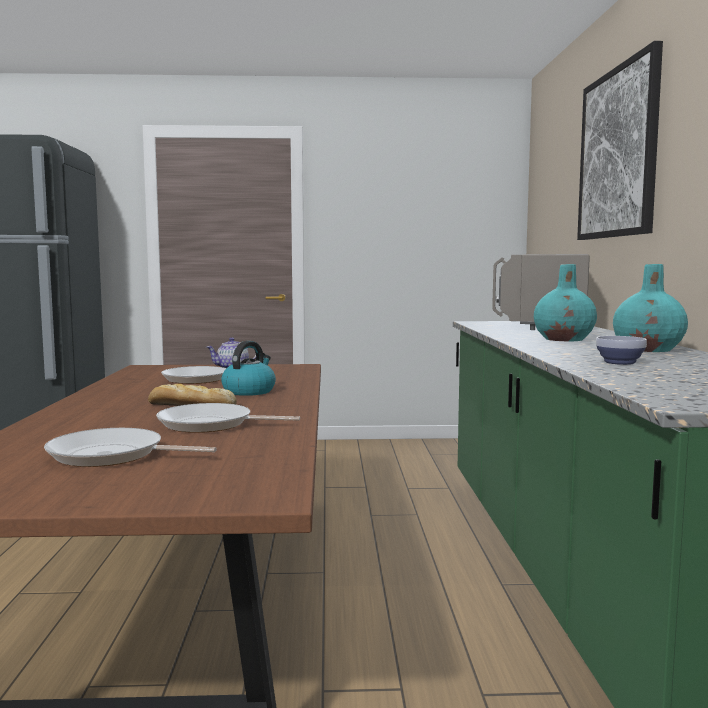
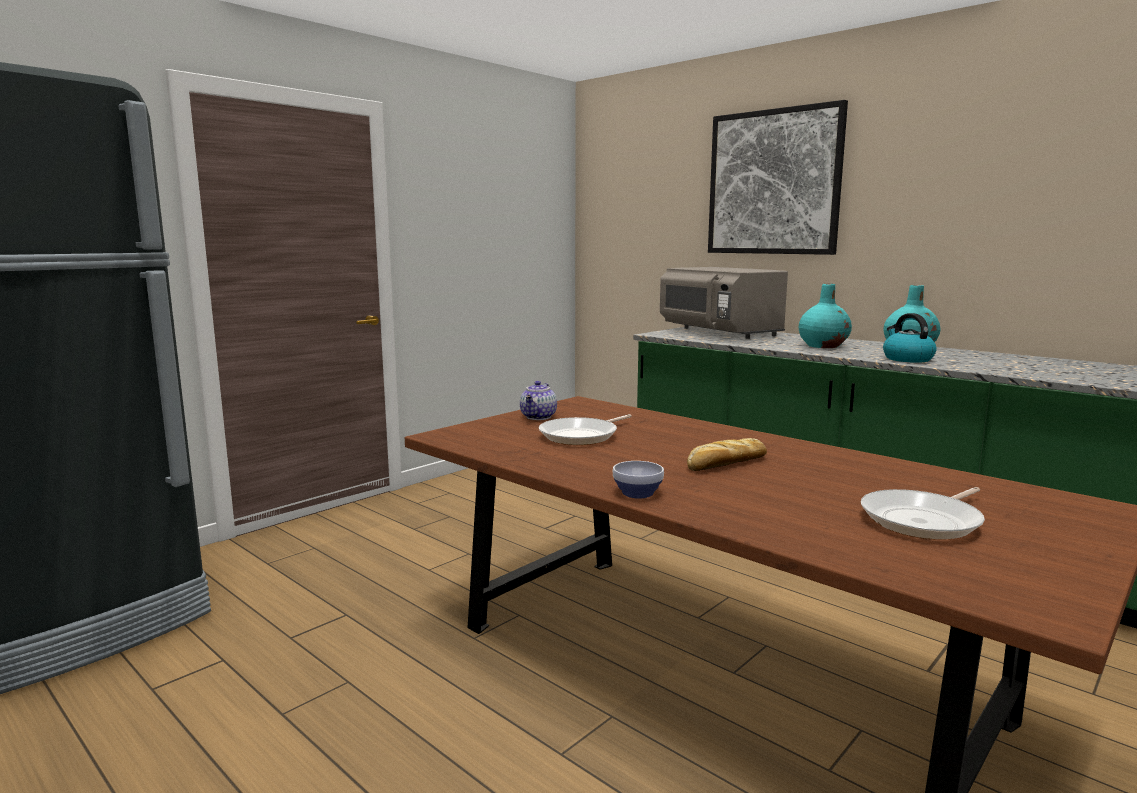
camera: 45 degrees left, 5 degrees up
frying pan [156,403,300,433] -> none
kettle [221,341,276,396] -> kettle moved to [883,313,936,363]
bowl [596,336,647,365] -> bowl moved to [613,461,664,499]

